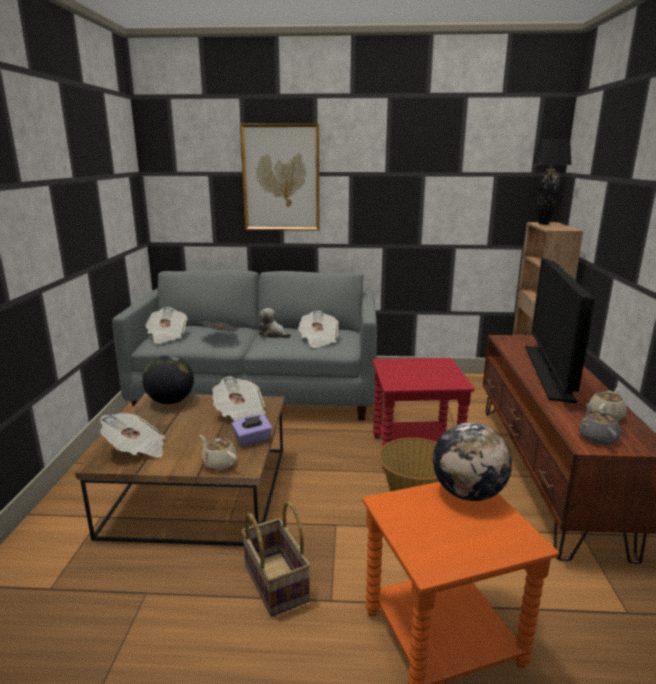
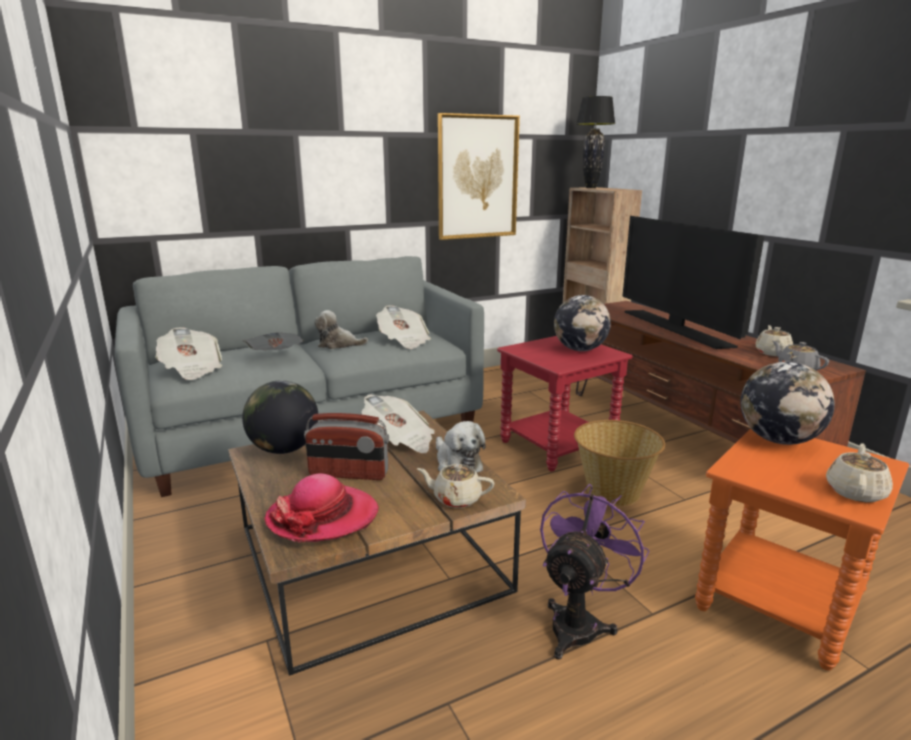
camera: 30 degrees left, 0 degrees up
newspaper [100,413,165,457] -> hat [264,474,379,542]
purple tissue box [231,415,272,446] -> plush toy [436,421,486,472]
picture [240,123,319,231] -> picture moved to [438,113,520,240]
basket [241,502,311,617] -> purple fan [540,484,650,660]
none -> radio [304,413,389,480]
none -> globe [554,295,611,351]
none -> beige teapot [826,443,893,502]

